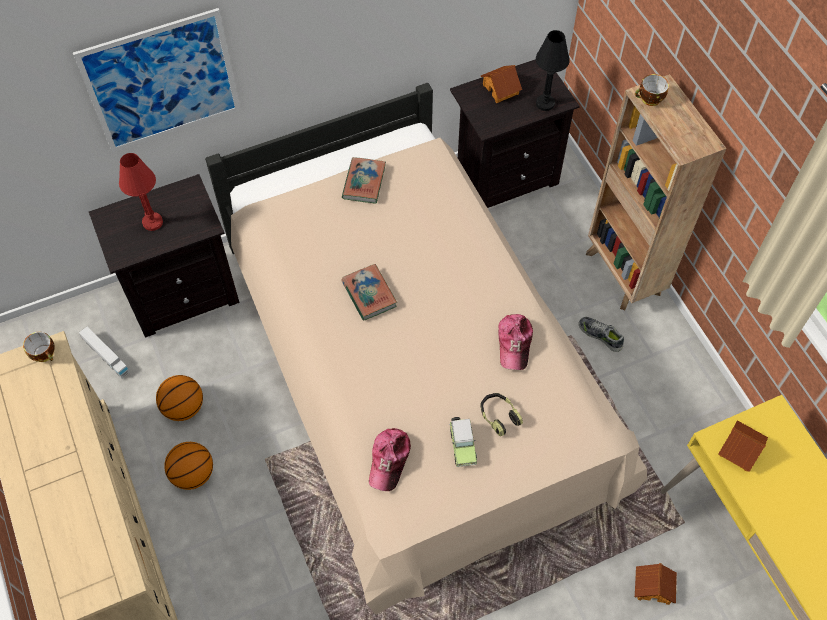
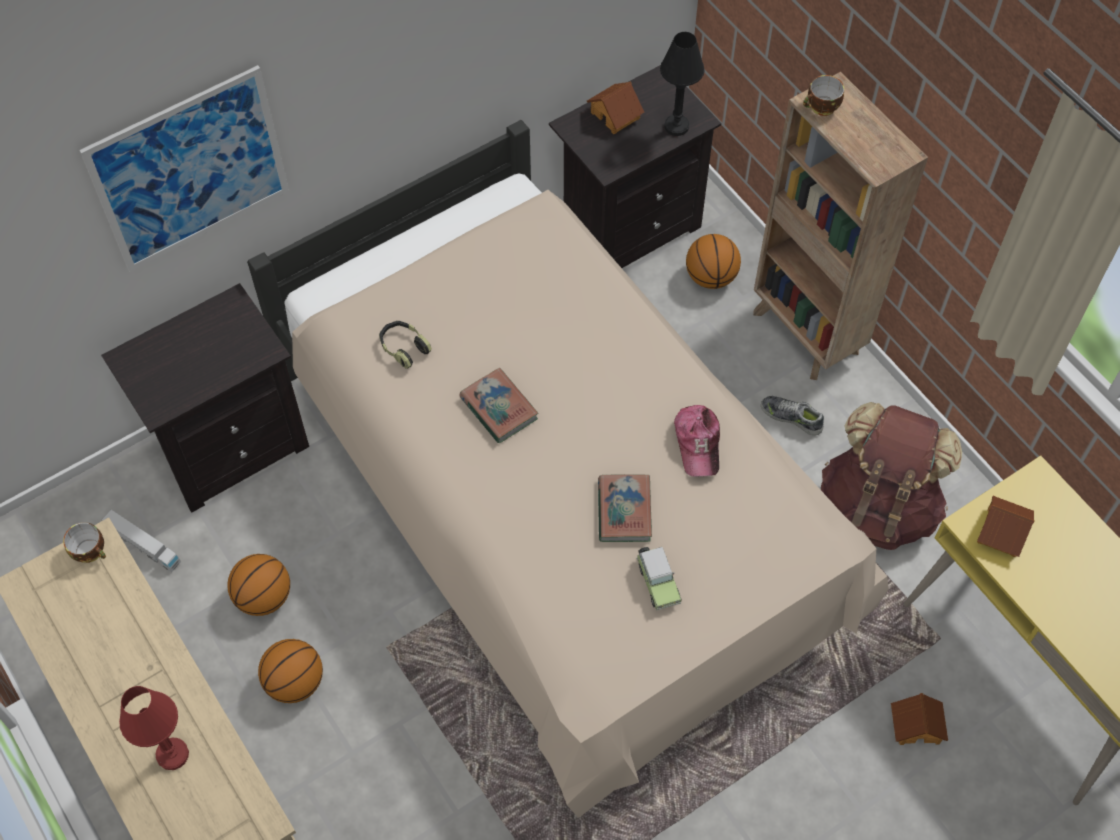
camera: 10 degrees left, 0 degrees up
red table lamp [119,153,163,231] -> red table lamp moved to [119,686,189,770]
book [342,157,386,204] -> book moved to [598,474,652,542]
cap [369,428,411,491] -> none
headphones [480,393,523,436] -> headphones moved to [379,321,432,369]
none -> basketball [686,234,741,289]
none -> brown backpack [821,402,962,550]

